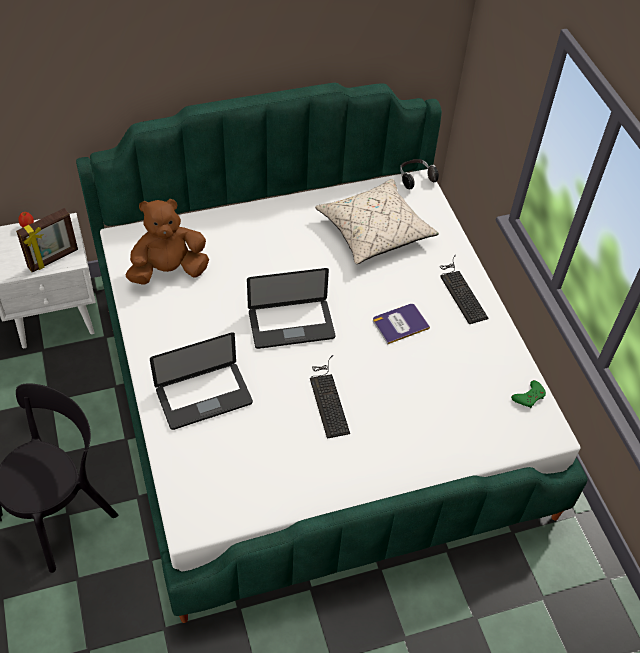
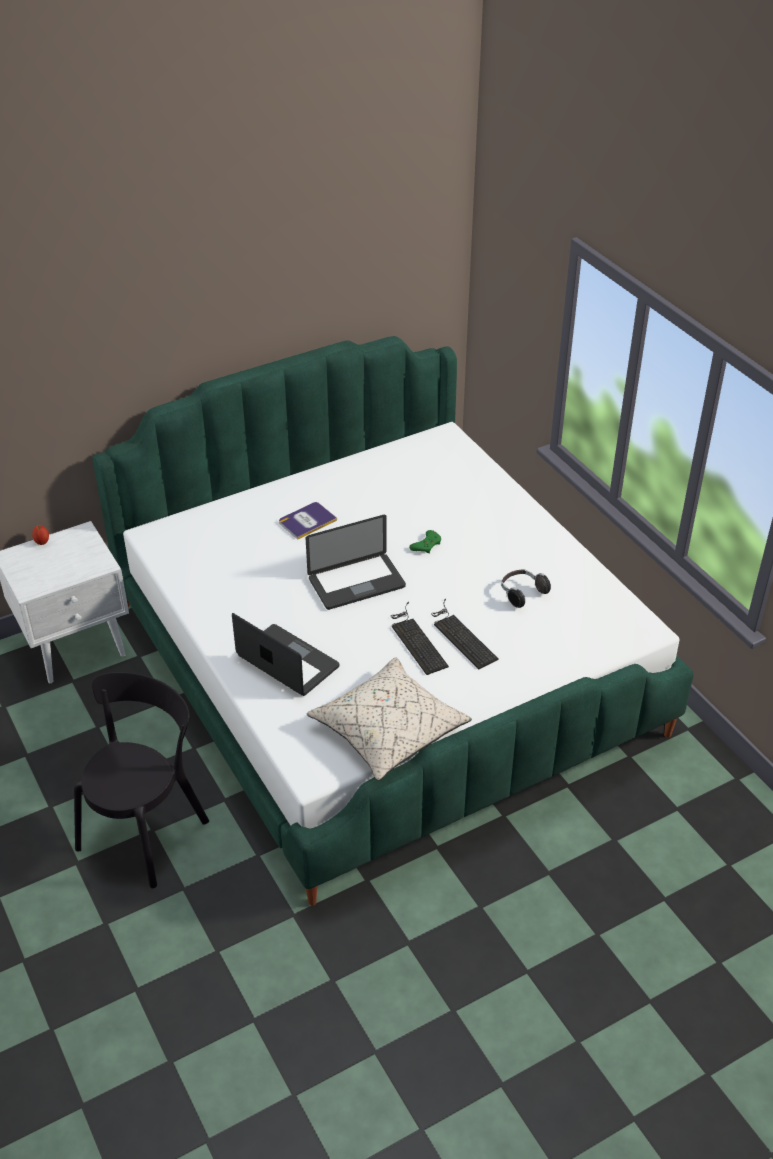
camera: 10 degrees left, 10 degrees down
picture frame [16,208,78,272] -> none
brown plush toy [126,199,209,285] -> none
laptop [150,332,253,430] -> laptop turned 105 degrees counterclockwise [232,613,339,696]
beige pillow [315,179,439,264] -> beige pillow moved to [306,657,472,780]
book [373,304,430,344] -> book moved to [279,502,337,540]
headphones [400,159,439,189] -> headphones moved to [501,569,551,608]
keyboard [440,255,489,324] -> keyboard moved to [431,598,499,670]
green game controller [511,380,546,408] -> green game controller moved to [409,530,441,554]

